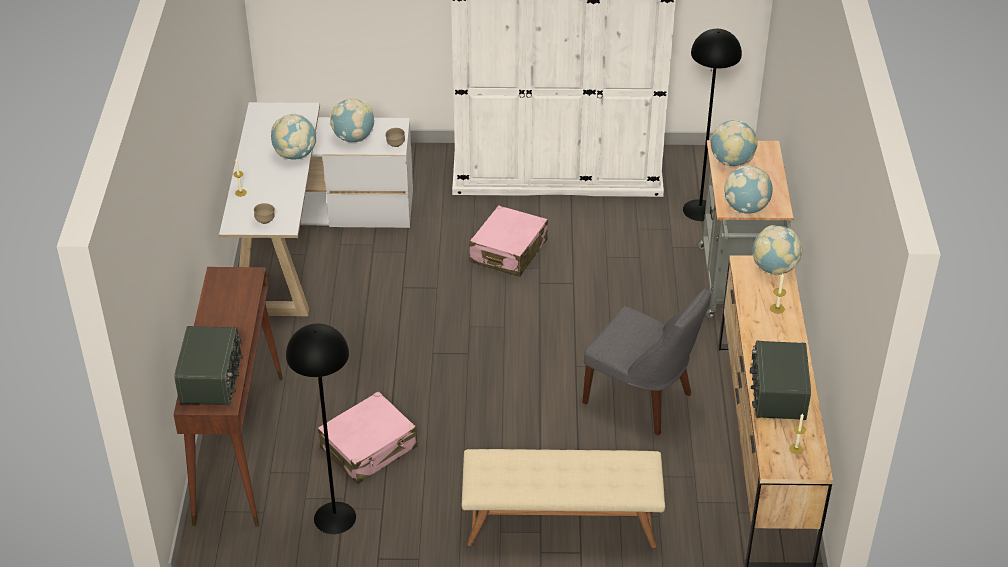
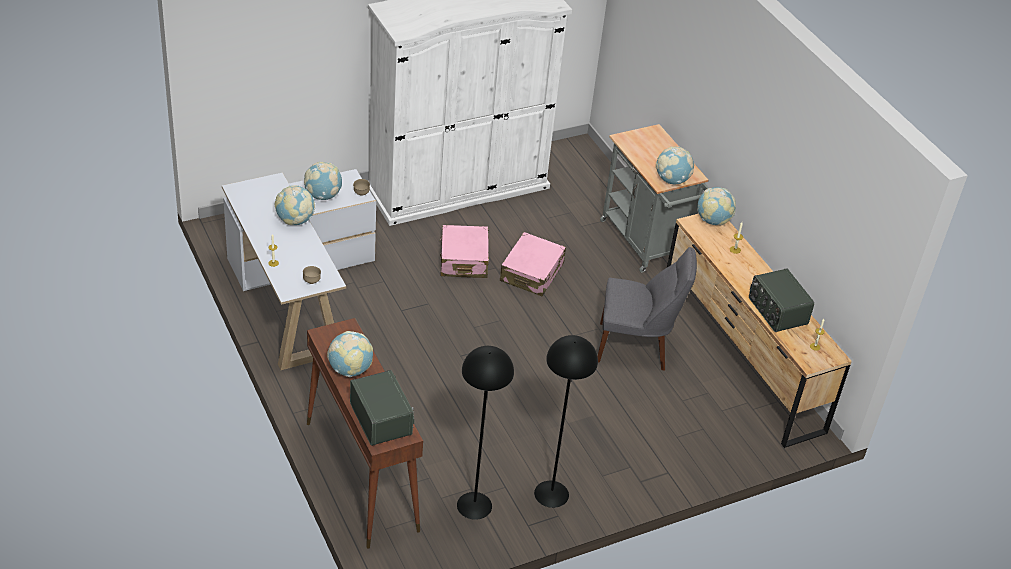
camera: 30 degrees left, 0 degrees up
pink suitcase [318,391,418,484] -> pink suitcase moved to [500,232,566,296]
beige bench [462,449,665,548] -> none
black floor lamp [683,29,742,221] -> black floor lamp moved to [534,335,598,508]
globe [710,119,758,166] -> globe moved to [327,331,373,377]

